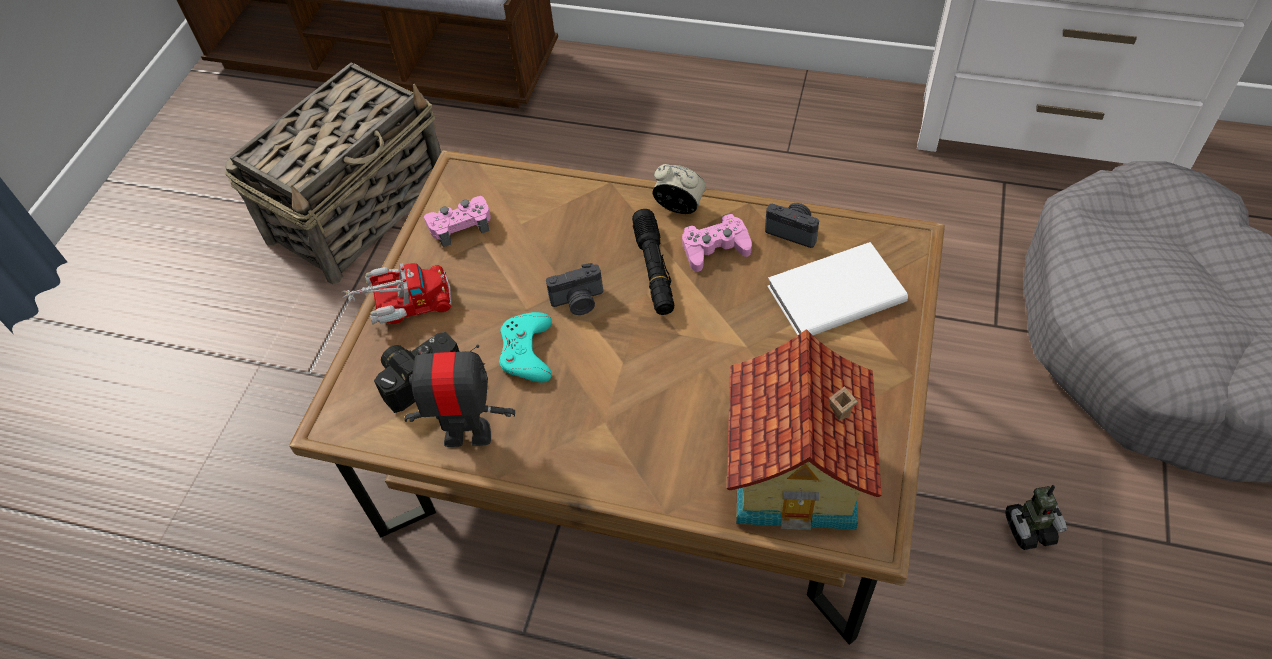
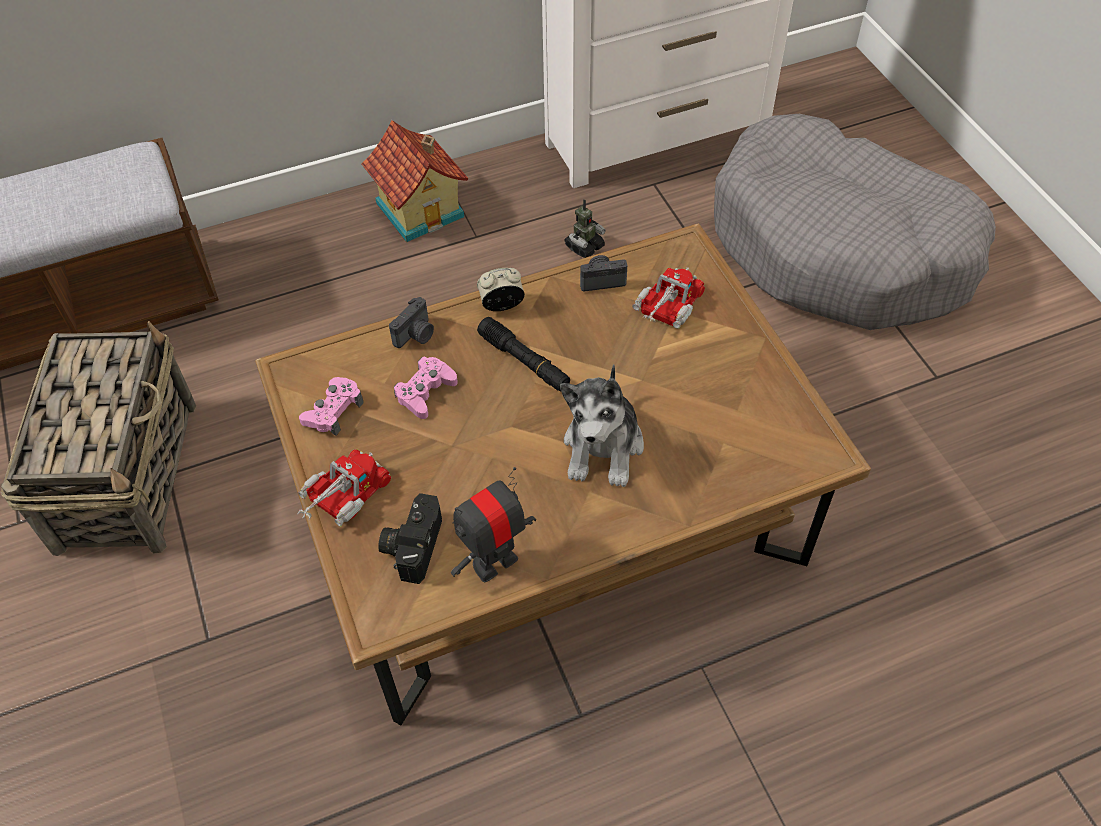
camera: 40 degrees left, 0 degrees up
turquoise game controller [499,312,552,382] -> none
camera [546,263,603,315] -> camera moved to [389,297,434,348]
pink game controller [682,214,752,272] -> pink game controller moved to [394,357,458,419]
toy house [727,329,882,530] -> toy house moved to [361,120,468,242]
white book [767,242,908,335] -> toy truck [632,267,705,329]
toy robot [1006,485,1067,550] -> toy robot moved to [565,199,606,258]
none -> plush toy [560,364,644,487]

